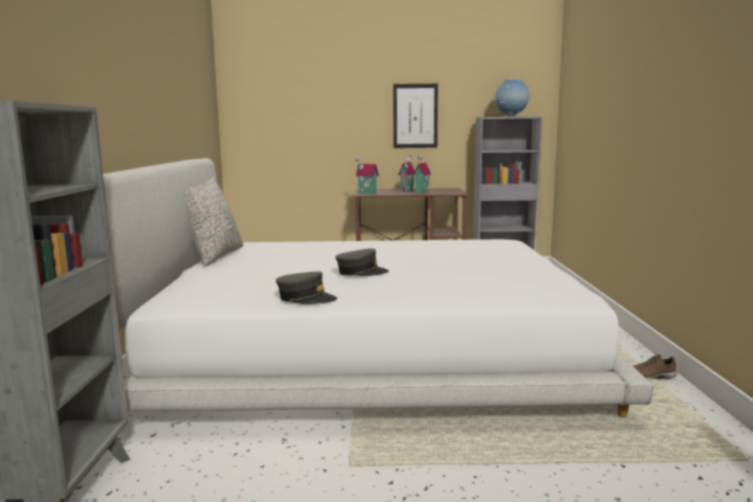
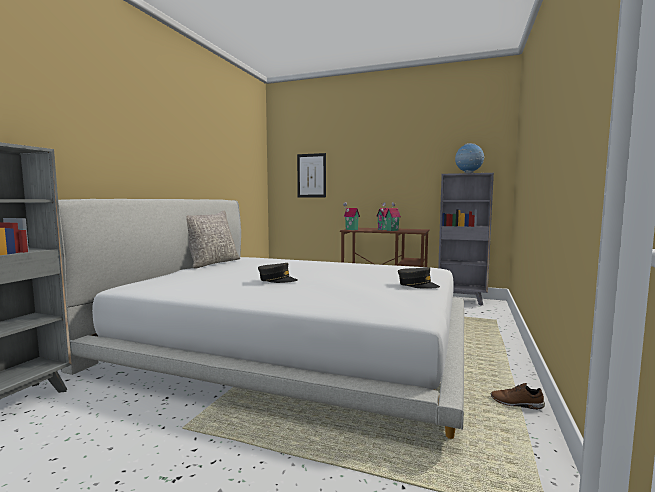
camera: 20 degrees right, 5 degrees down
grey cap [276,271,337,304] -> grey cap moved to [398,267,440,288]
picture [393,84,438,148] -> picture moved to [297,153,326,197]

